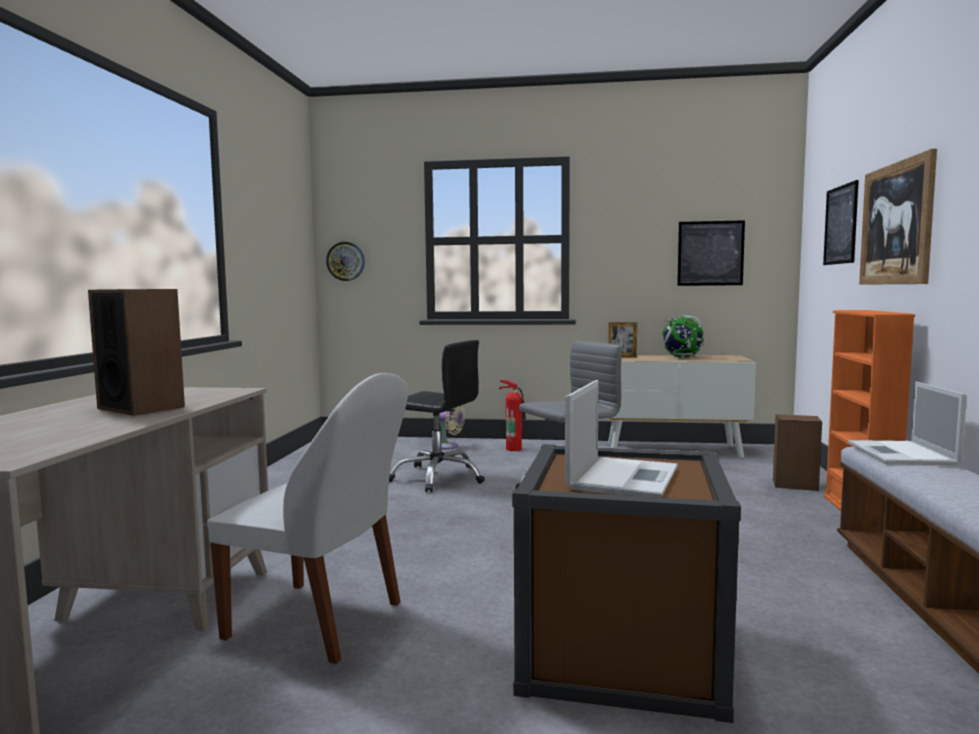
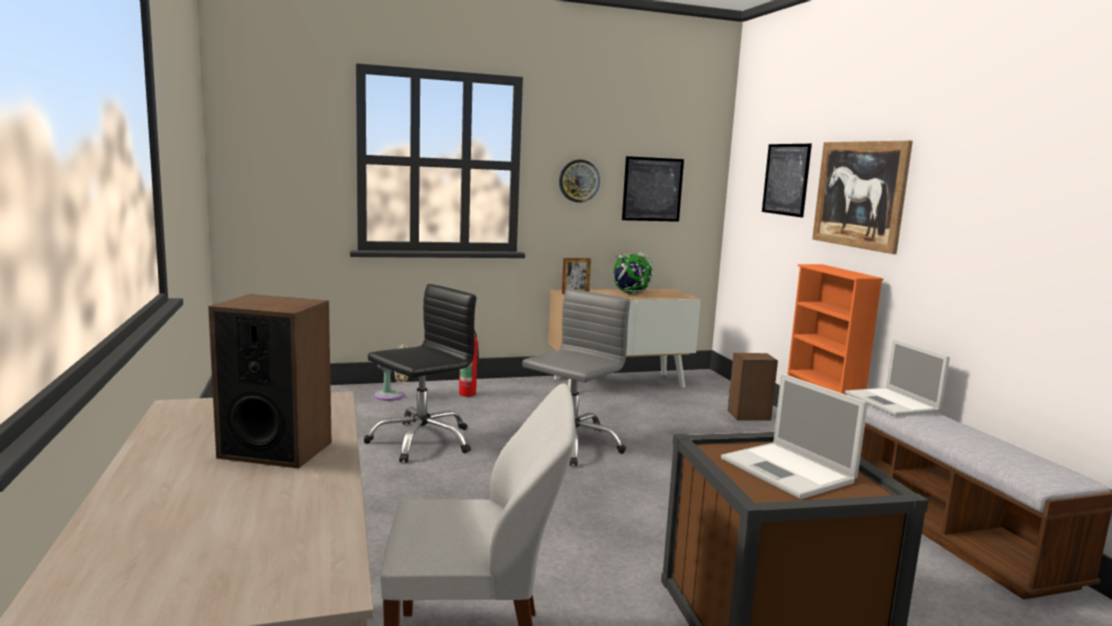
camera: 25 degrees left, 5 degrees up
wall clock [326,242,365,281] -> wall clock moved to [559,159,600,203]
black office chair [389,340,485,492] -> black office chair turned 45 degrees counterclockwise [364,284,477,463]
laptop [565,380,678,498] -> laptop turned 150 degrees clockwise [721,374,868,499]

